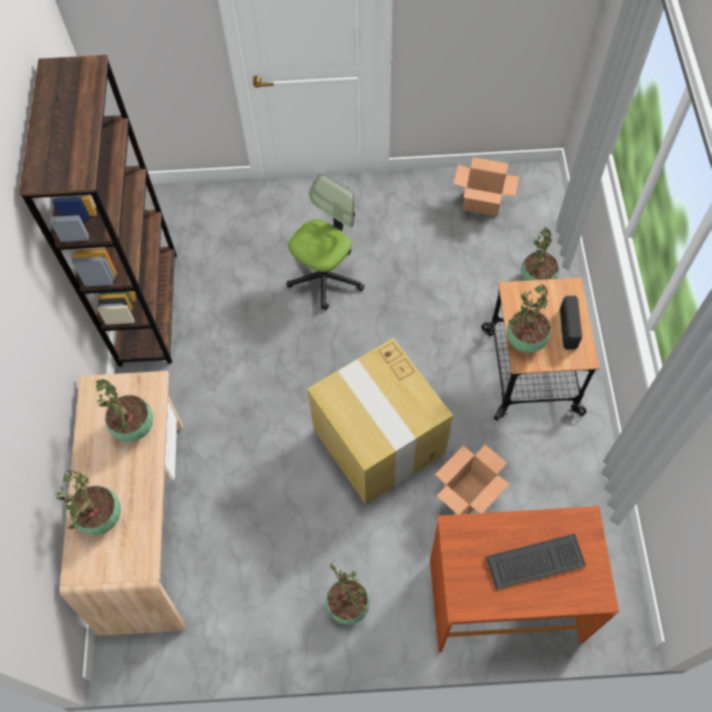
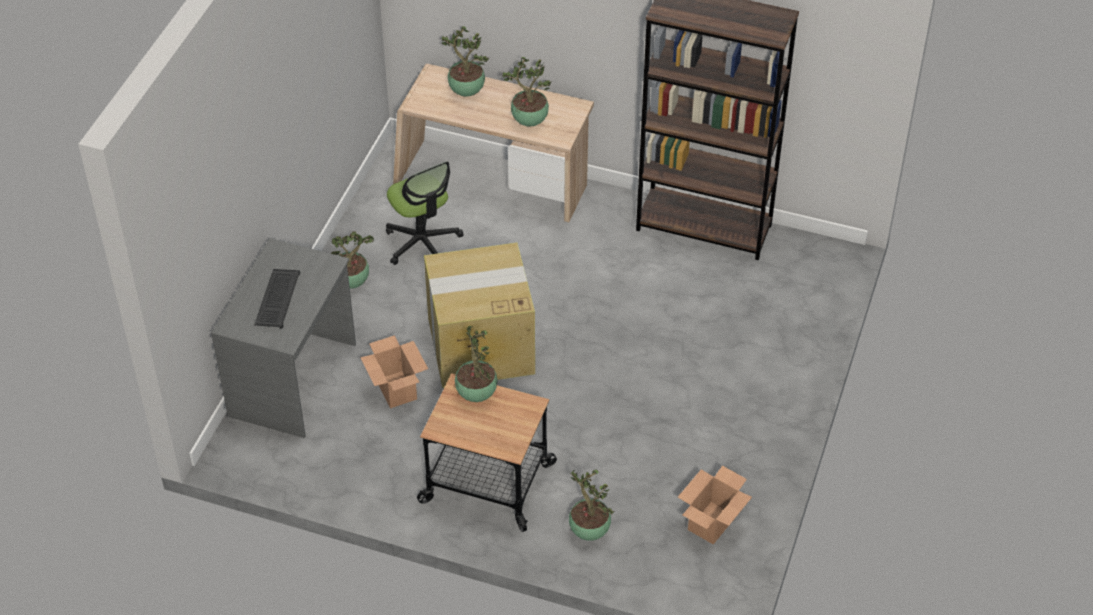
camera: 110 degrees right, 15 degrees down
office chair [287,174,365,311] -> office chair moved to [386,161,464,265]
brown desk [430,506,619,652] -> grey desk [211,238,356,438]
radio [560,296,582,350] -> none

